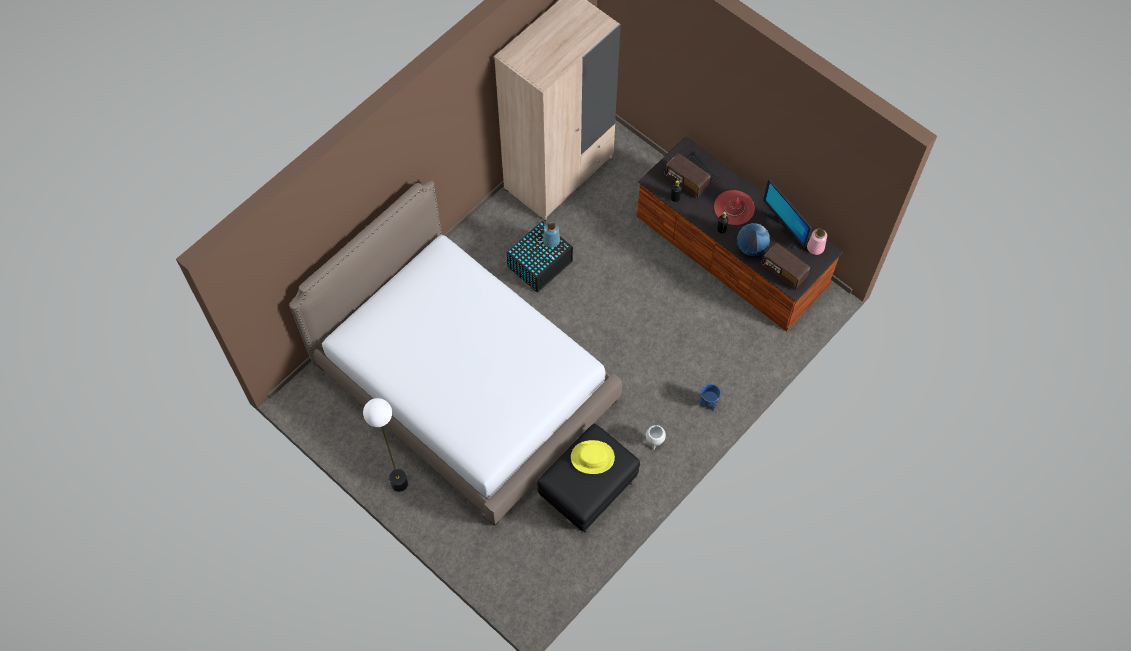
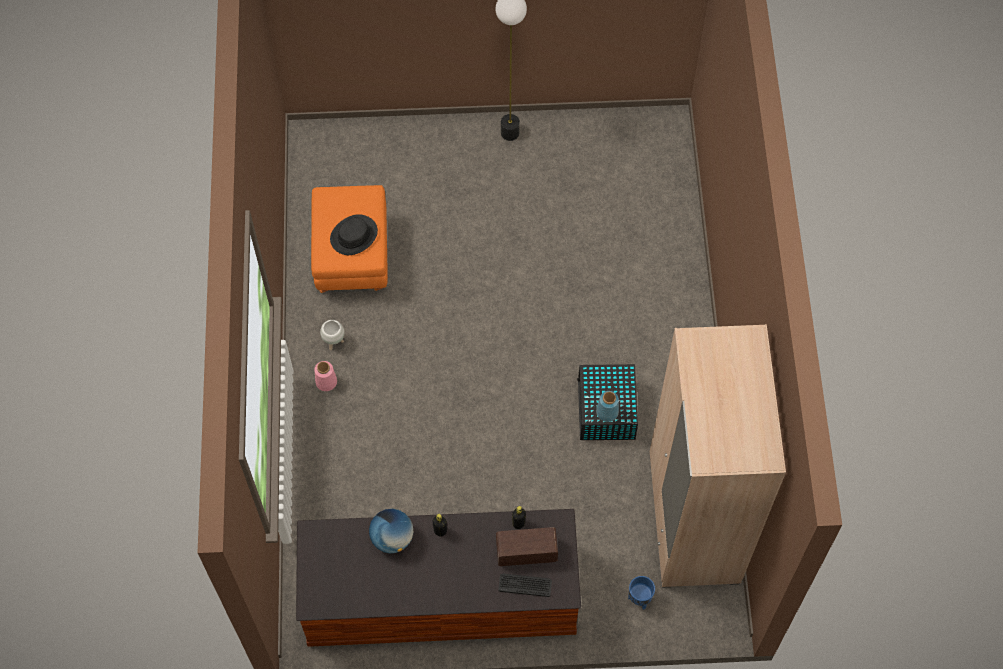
camera: 135 degrees right, 0 degrees up
bed [289,180,622,526] -> none
black ottoman [537,424,640,533] -> orange ottoman [311,185,388,293]
yellow hat [571,440,615,474] -> black hat [330,214,378,255]
blue planter [700,384,721,411] -> blue planter moved to [628,576,655,610]
red hat [714,190,755,225] -> none
radio [761,242,810,290] -> none
monitor [763,179,812,250] -> none
pink vase [807,229,827,255] -> pink vase moved to [314,361,337,391]

